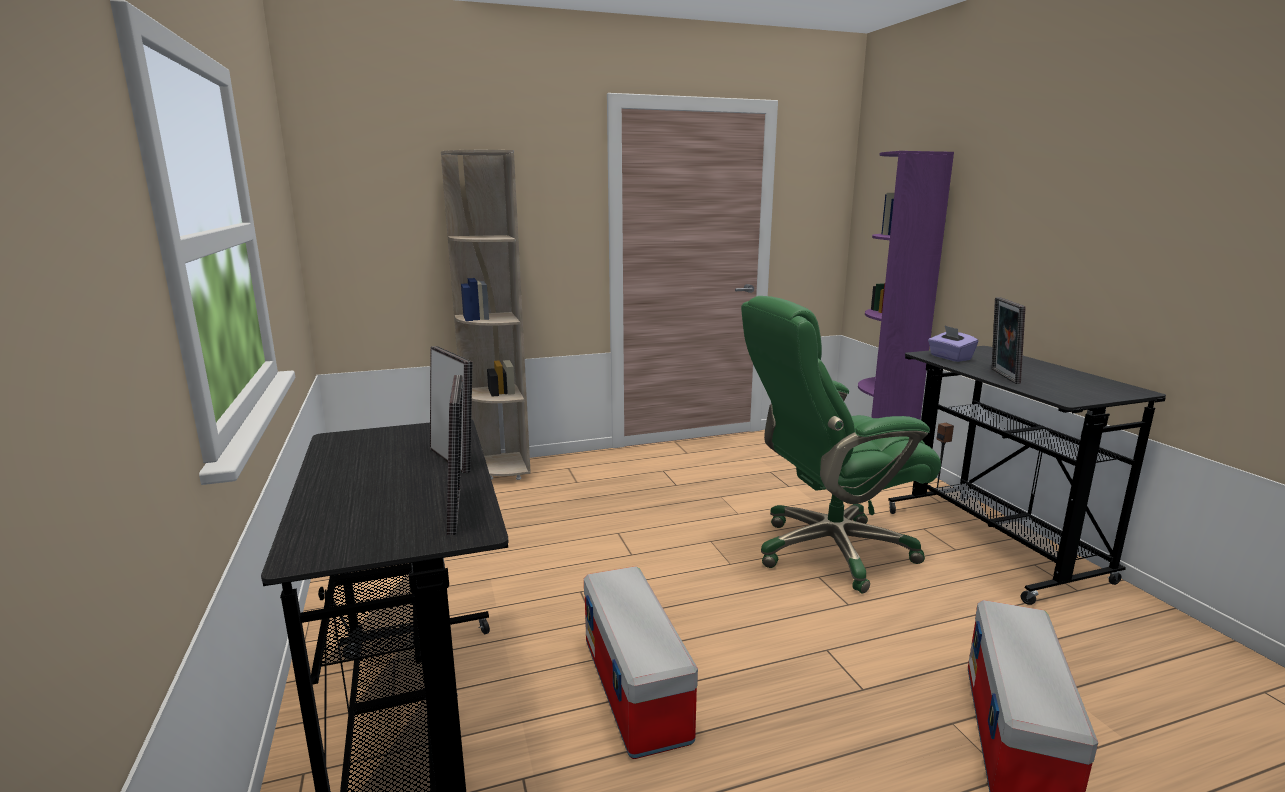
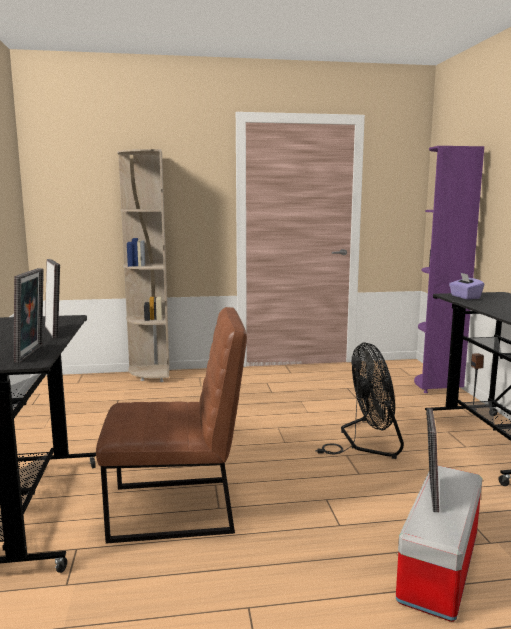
camera: 10 degrees right, 5 degrees down
storage box [584,566,698,759] -> brown chair [96,307,247,544]
green office chair [741,296,941,594] -> black fan [315,342,404,459]
picture frame [991,297,1025,384] -> picture frame moved to [427,408,439,512]

